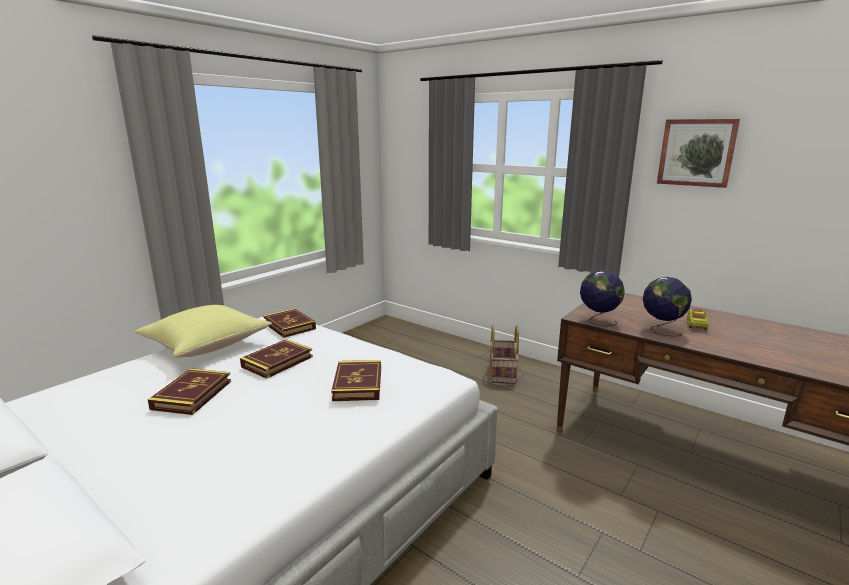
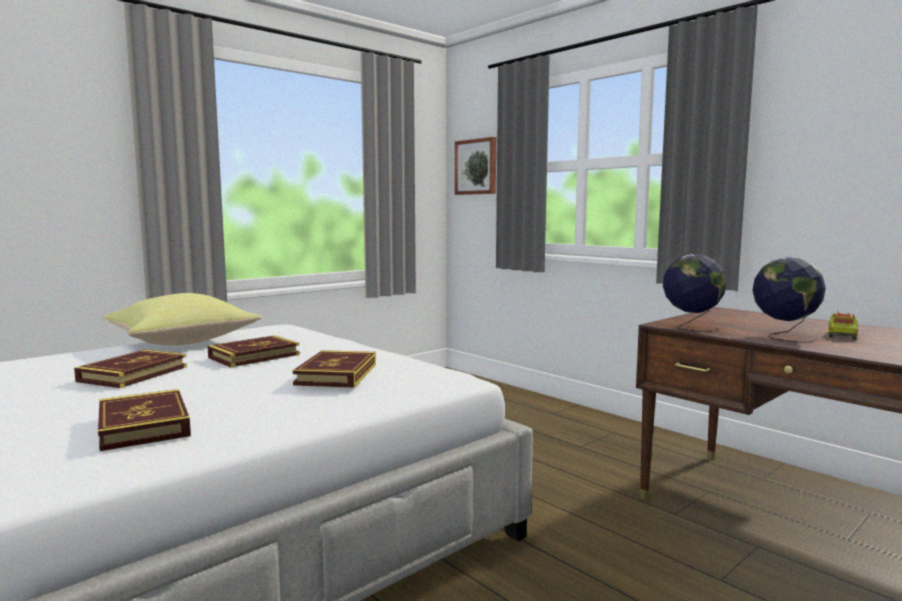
camera: 10 degrees right, 10 degrees down
book [263,308,316,338] -> book moved to [98,389,191,451]
basket [490,324,519,384] -> none
picture [657,119,740,188] -> picture moved to [455,137,496,195]

